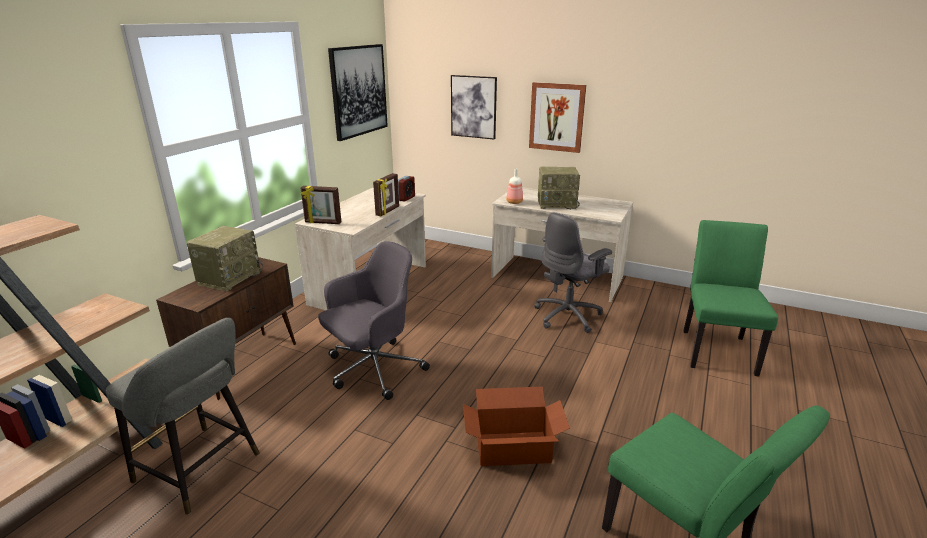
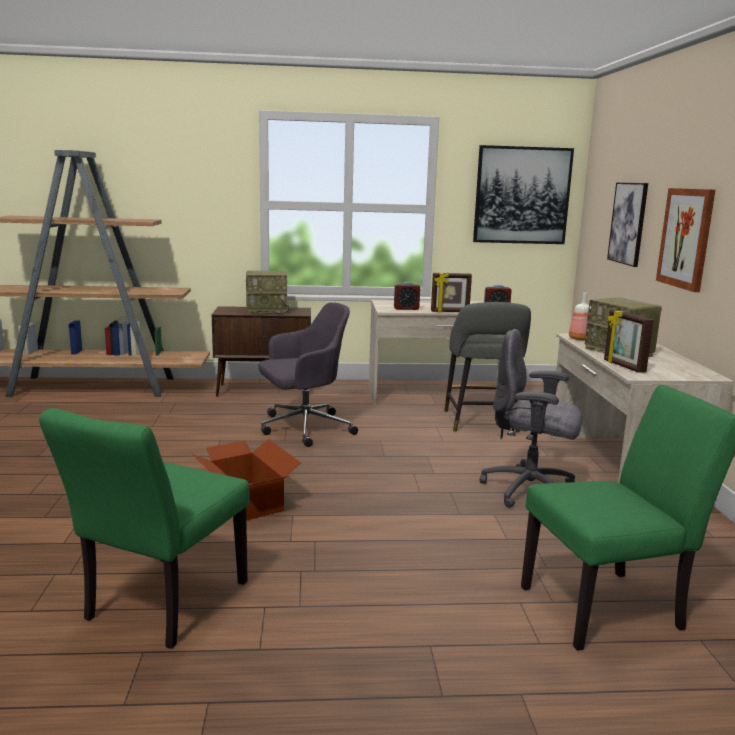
camera: 60 degrees right, 10 degrees down
grey stool [106,318,260,515] -> grey stool moved to [444,302,531,433]
picture frame [301,186,341,224] -> picture frame moved to [604,310,654,373]
grey office chair [318,241,430,400] -> grey office chair turned 45 degrees counterclockwise [259,302,358,447]
none -> alarm clock [394,282,420,310]

